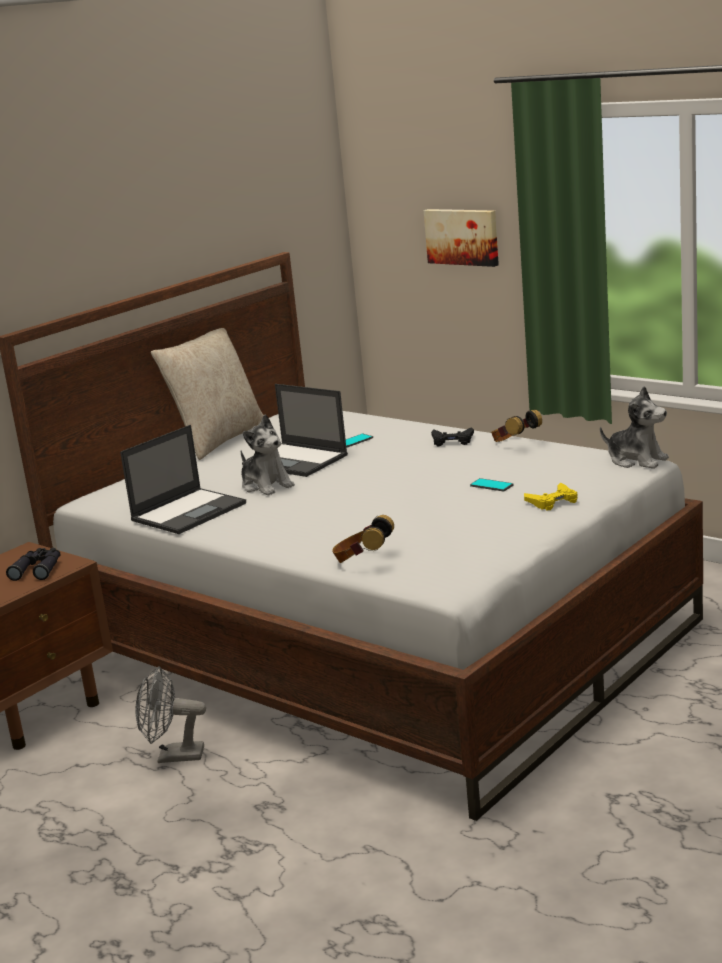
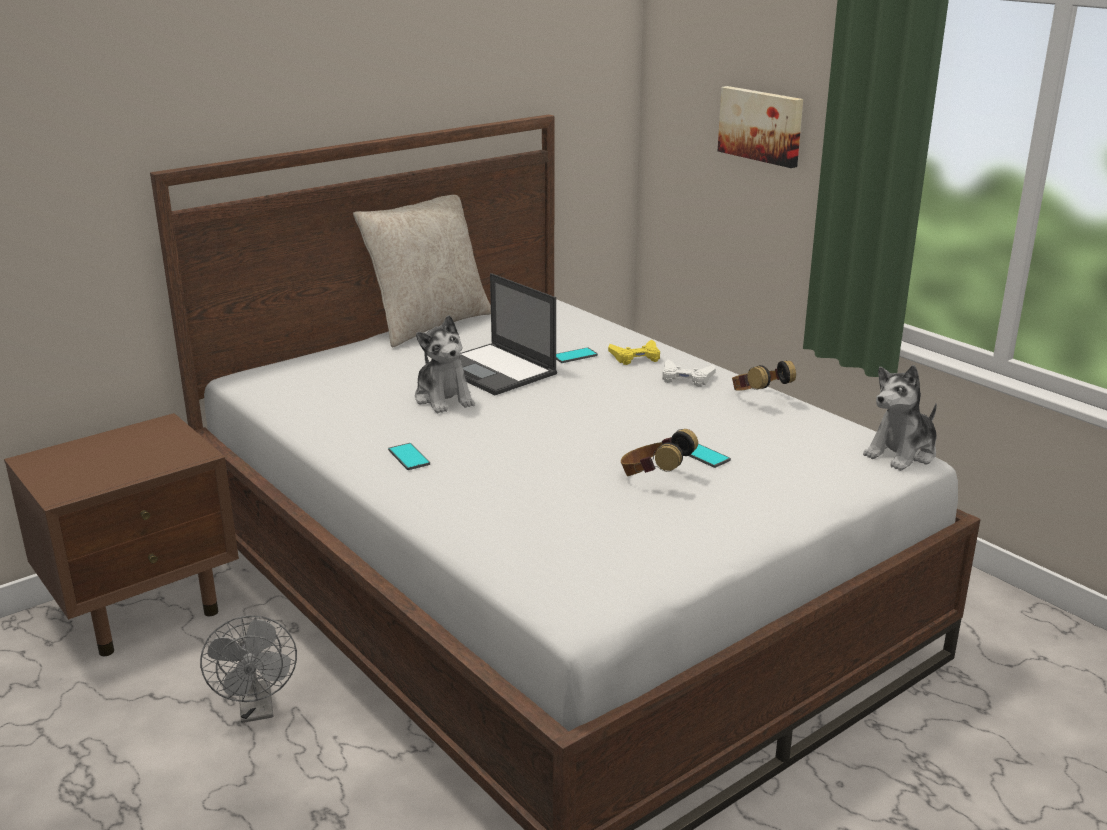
camera: 10 degrees right, 5 degrees up
black binoculars [6,548,60,581] -> none
laptop [120,425,246,534] -> none
grey fan [135,666,206,763] -> grey fan turned 120 degrees counterclockwise [200,615,297,723]
headphones [332,515,394,563] -> headphones moved to [621,429,698,476]
black game controller [431,427,474,446] -> white game controller [662,359,716,387]
yellow game controller [524,483,578,511] -> yellow game controller moved to [608,340,660,365]
plush toy [600,386,669,469] -> plush toy turned 90 degrees clockwise [863,365,937,471]
none -> phone [388,443,430,470]

